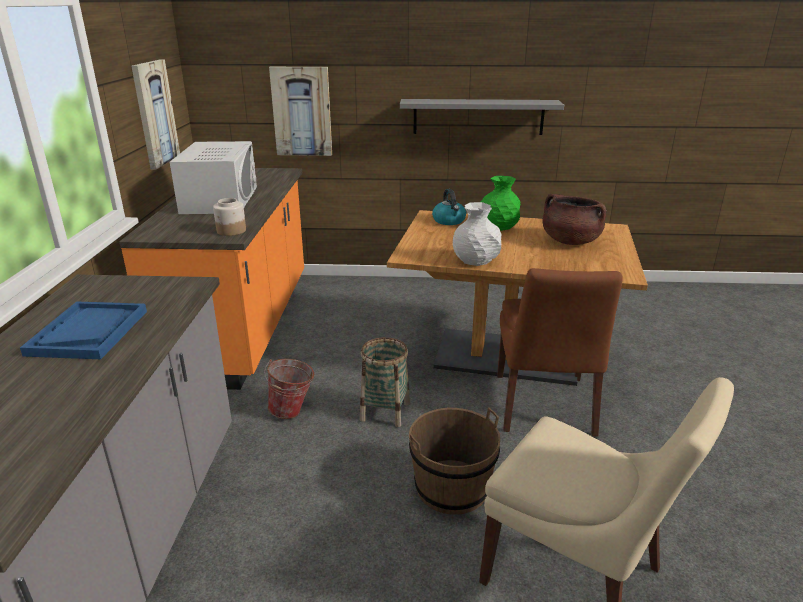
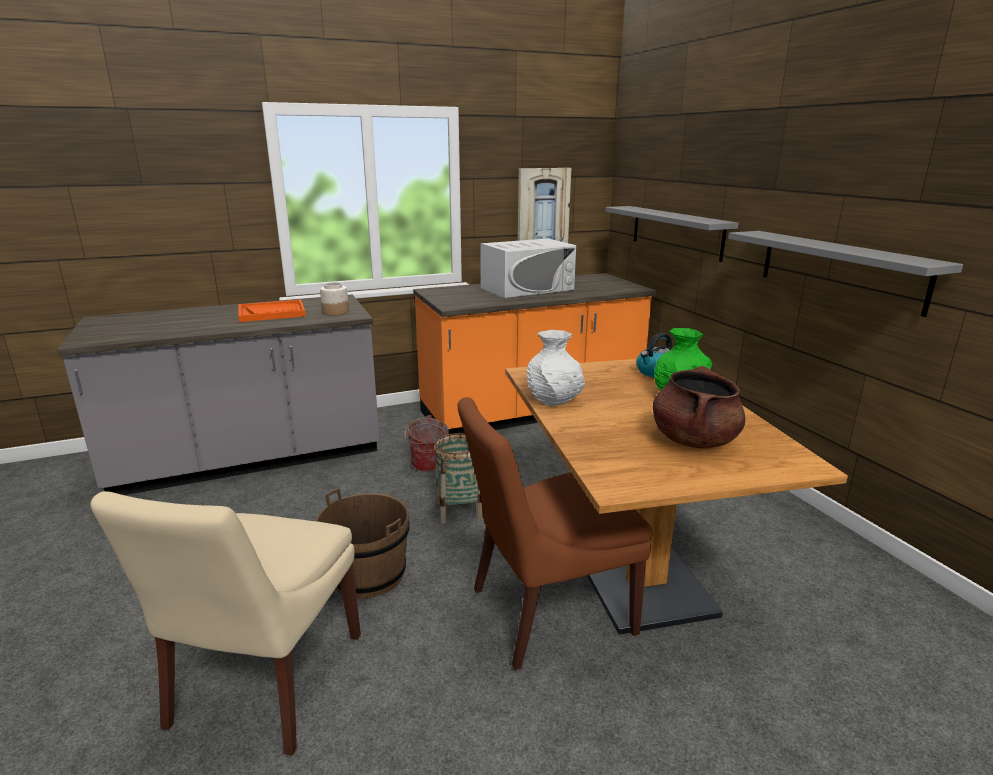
camera: 65 degrees right, 5 degrees down
blue tray [20,301,147,359] -> orange tray [238,299,306,322]
jar [213,198,246,236] -> jar moved to [320,282,349,315]
picture [269,67,332,156] -> grey shelf [605,206,739,262]

